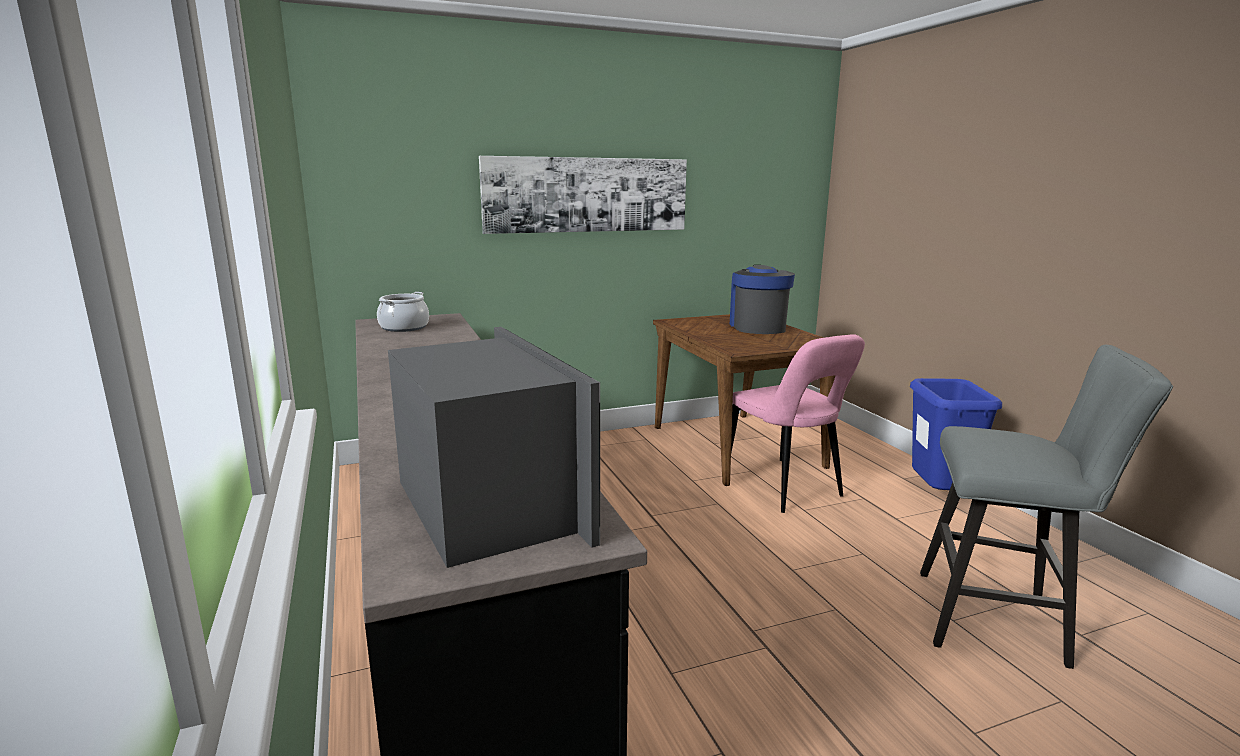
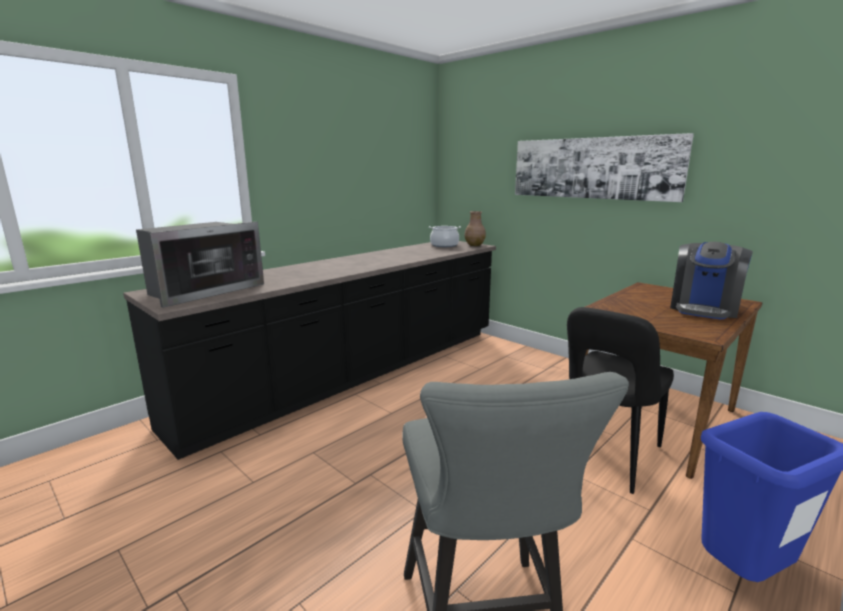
camera: 65 degrees right, 0 degrees up
coffee machine [730,265,795,334] -> coffee machine turned 150 degrees clockwise [670,242,753,319]
pink chair [731,334,865,513] -> black chair [567,307,674,494]
none -> brown vase [464,211,486,246]

